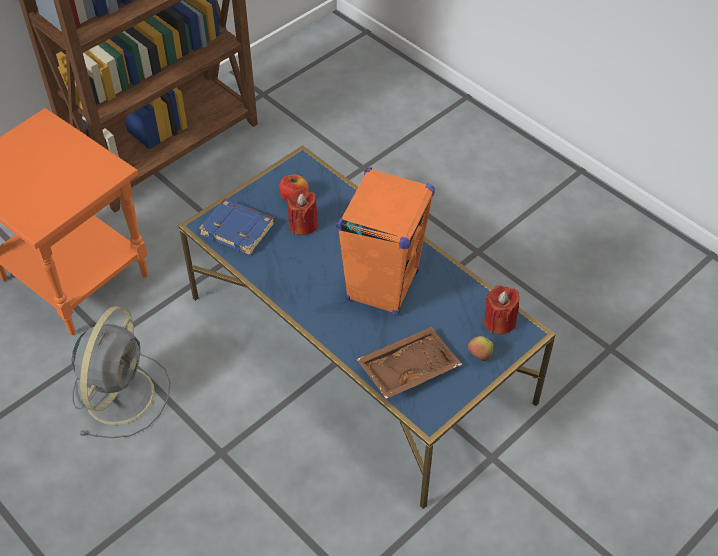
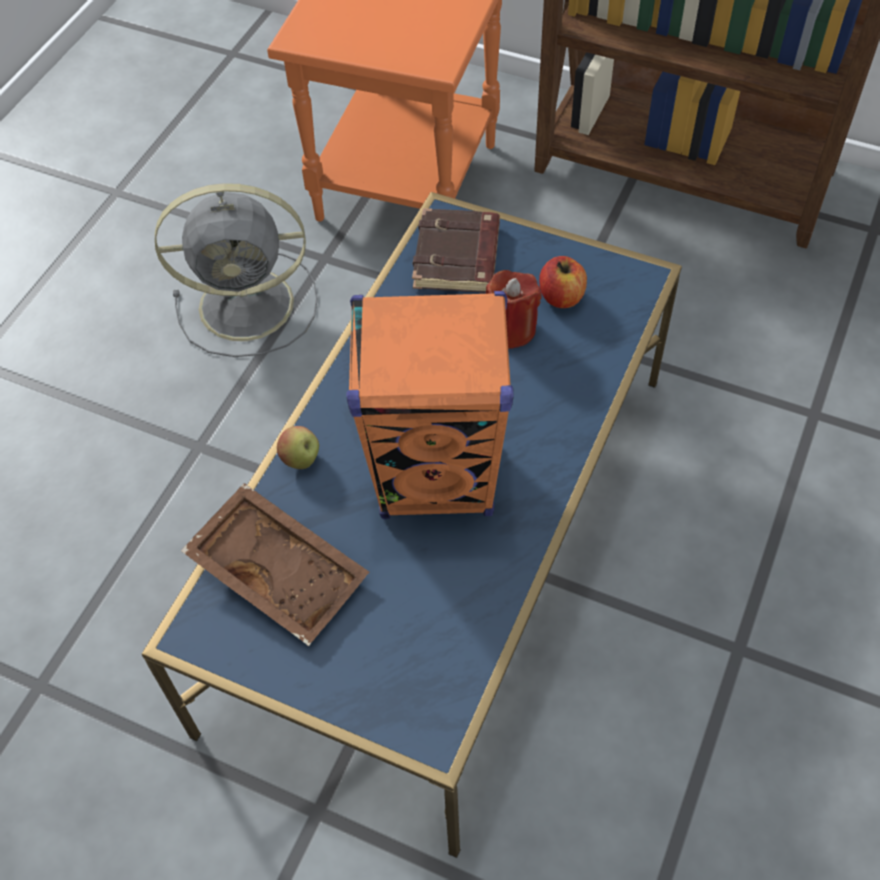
camera: 70 degrees right, 5 degrees up
blue book [199,198,275,255] -> brown book [412,208,500,293]
apple [468,336,493,361] -> apple moved to [277,426,319,469]
red candle [484,286,519,334] -> none

